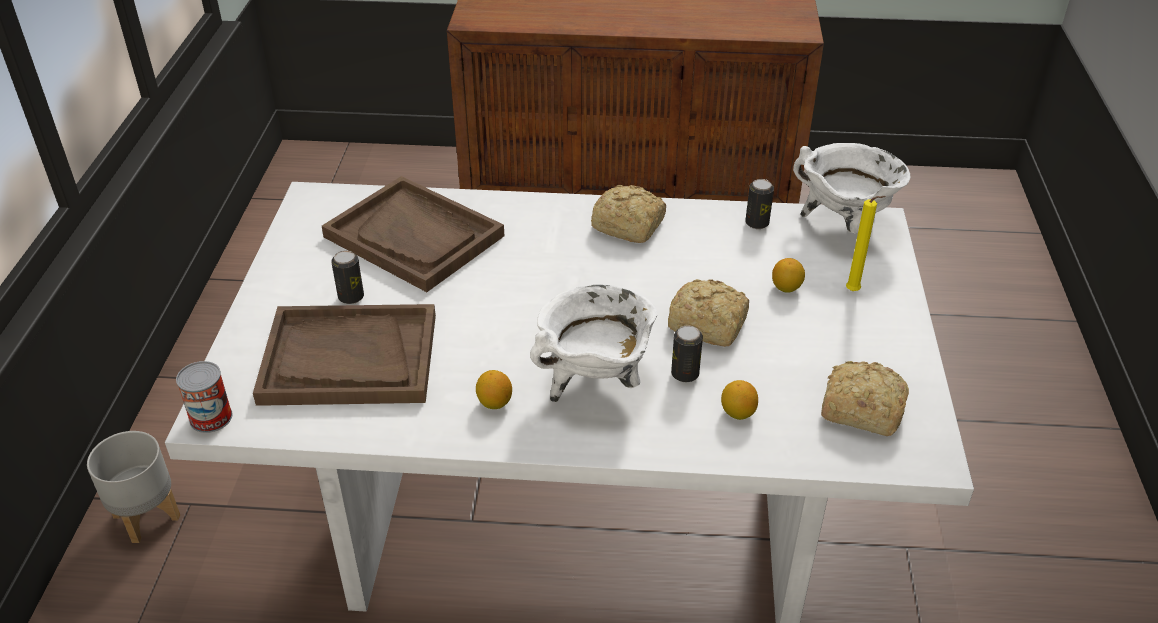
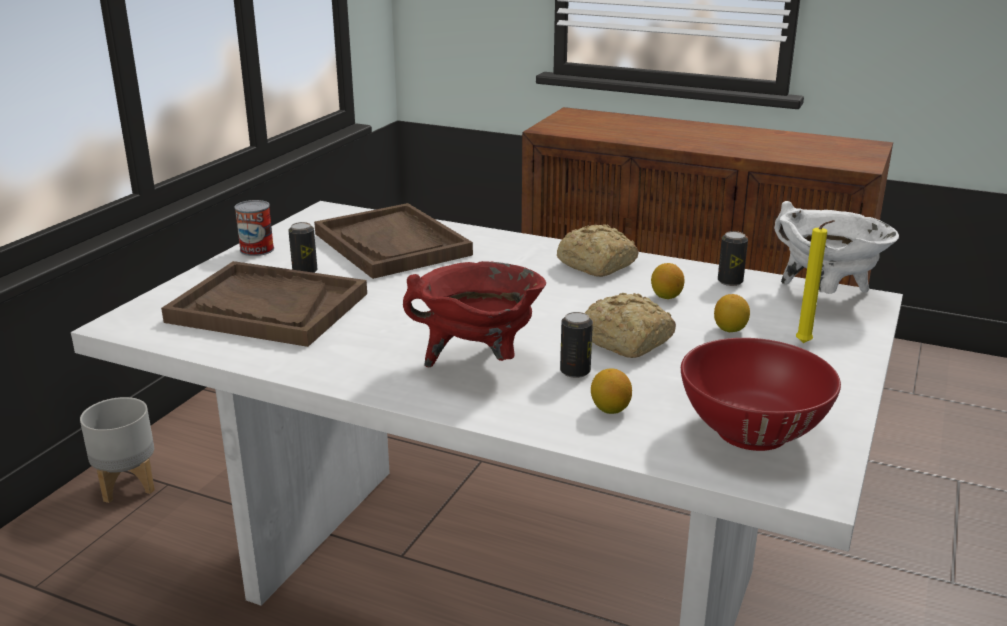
camera: 20 degrees right, 15 degrees down
can [176,361,232,433] -> can moved to [234,200,274,256]
lemon [476,370,512,409] -> lemon moved to [651,263,685,299]
white cooking pot [530,284,657,402] -> red cooking pot [403,261,546,368]
bread [821,361,909,436] -> red bowl [681,338,841,451]

